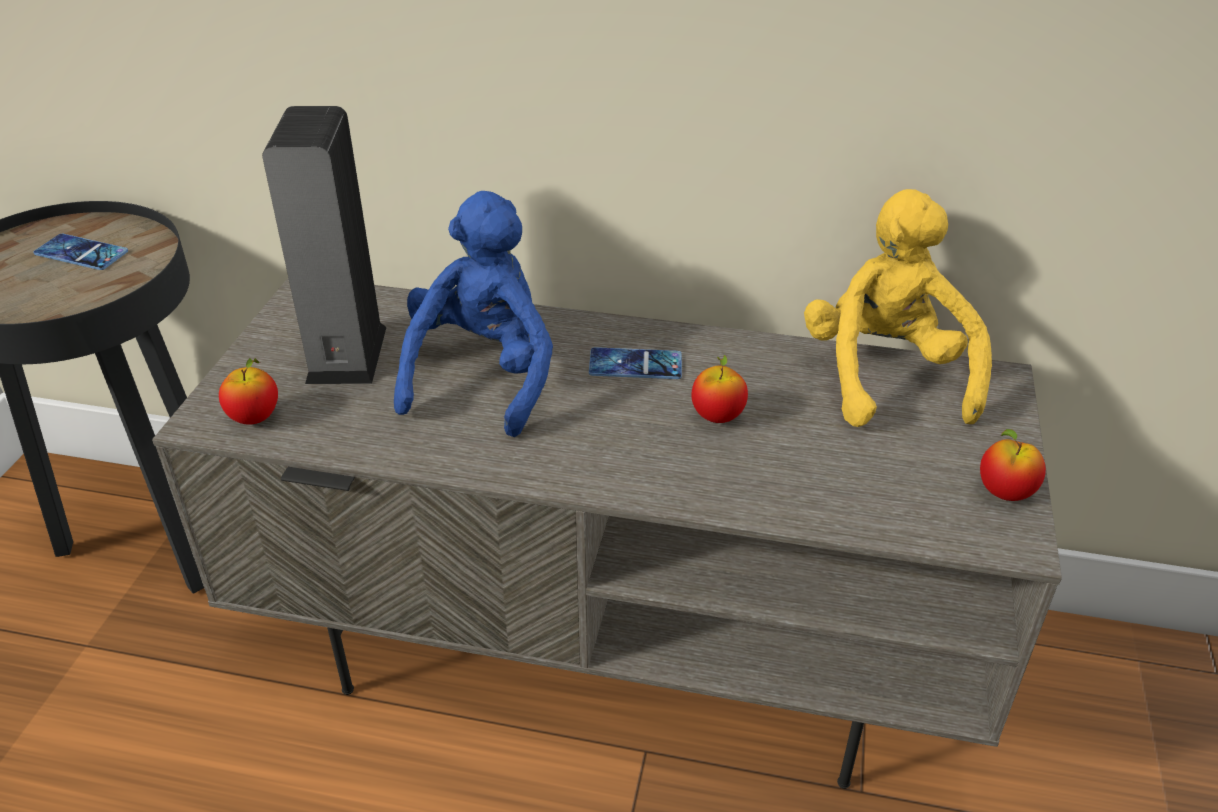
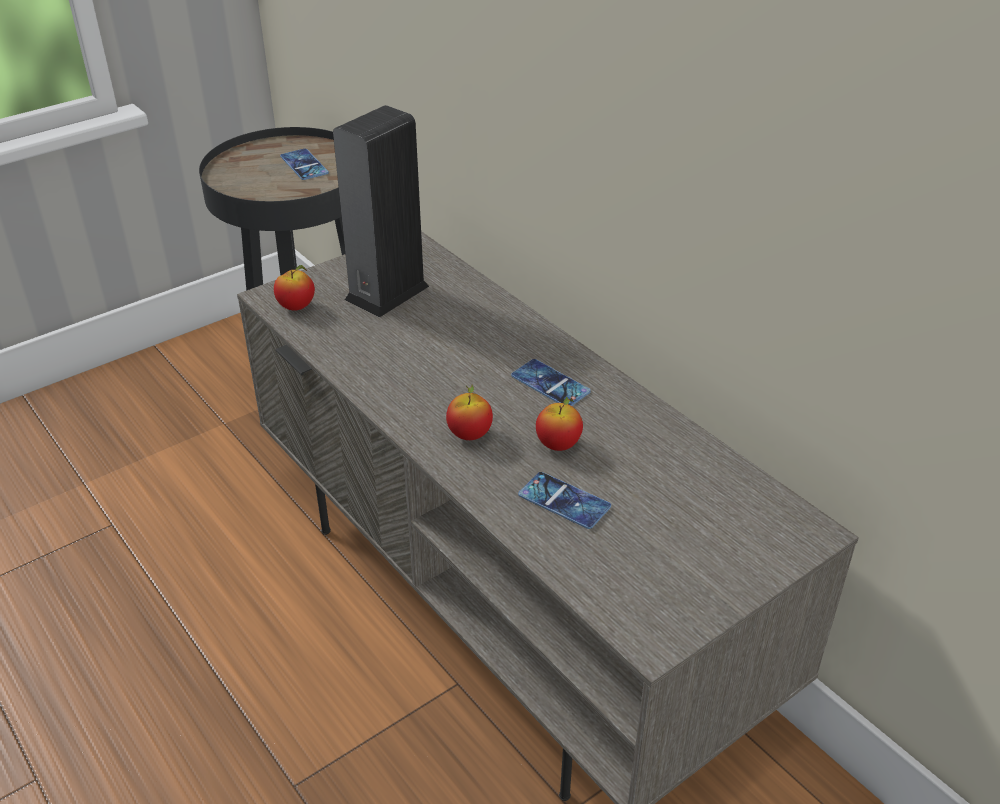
camera: 40 degrees right, 0 degrees up
blue plush toy [394,191,553,437] -> none
yellow plush toy [804,189,992,427] -> none
apple [980,429,1046,501] -> apple moved to [446,384,493,440]
none -> phone [518,472,611,529]

